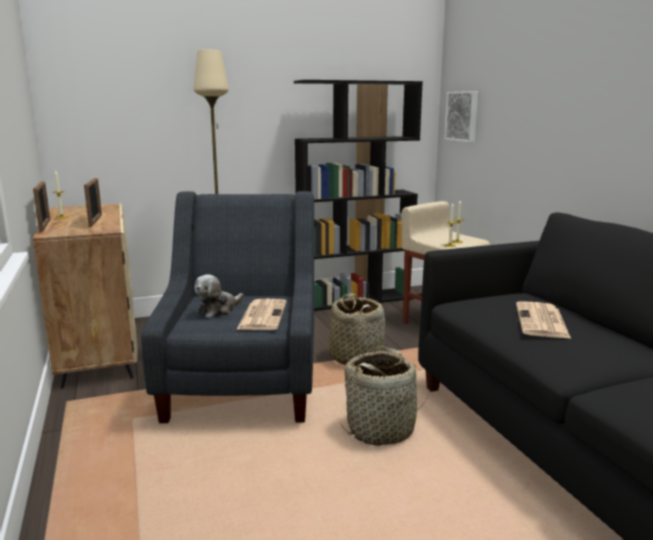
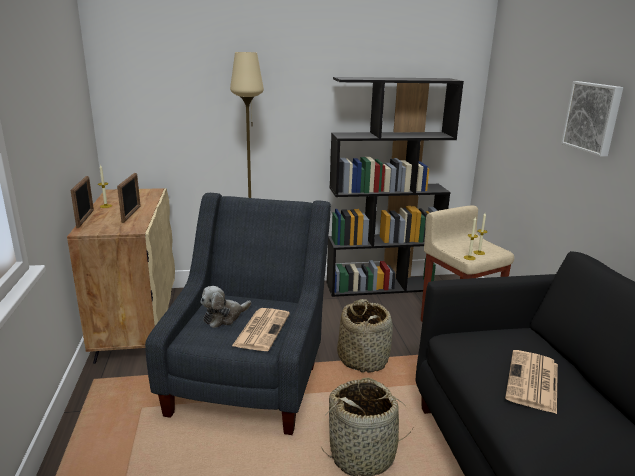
camera: 10 degrees right, 5 degrees up
picture [444,91,478,142] -> picture moved to [561,81,623,157]

